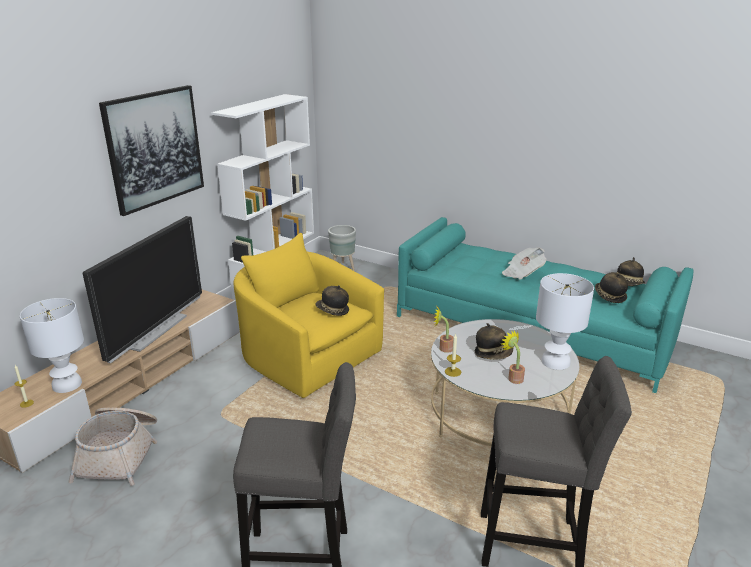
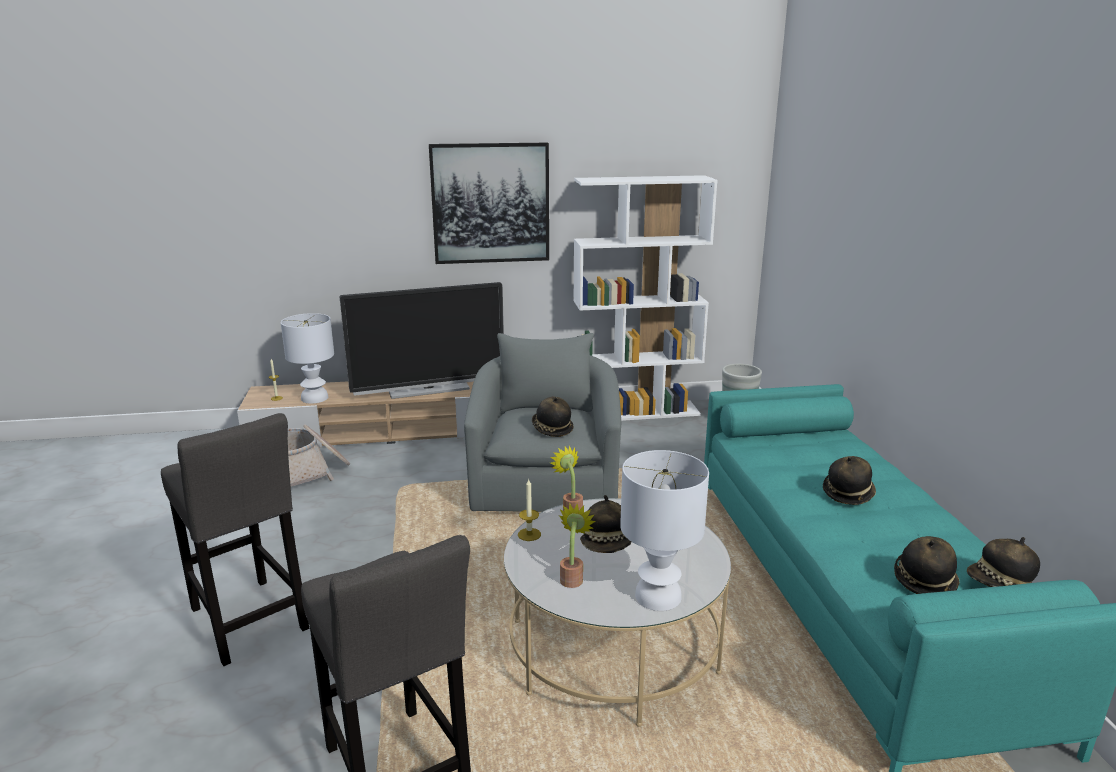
camera: 50 degrees right, 5 degrees down
yellow armchair [233,233,384,398] -> grey armchair [464,333,621,512]
newspaper [502,248,547,280] -> hat [823,456,876,505]

